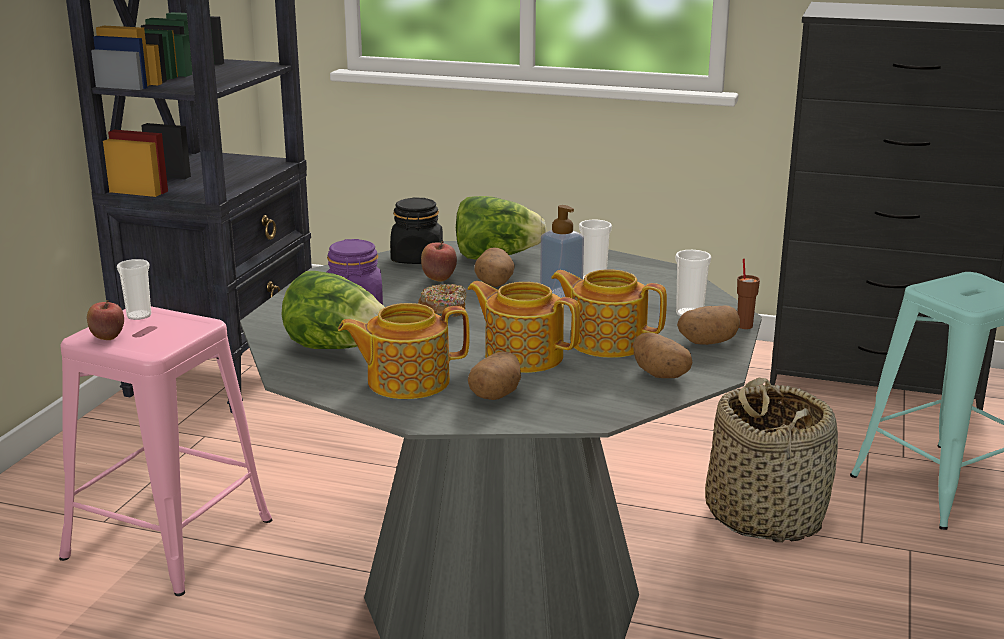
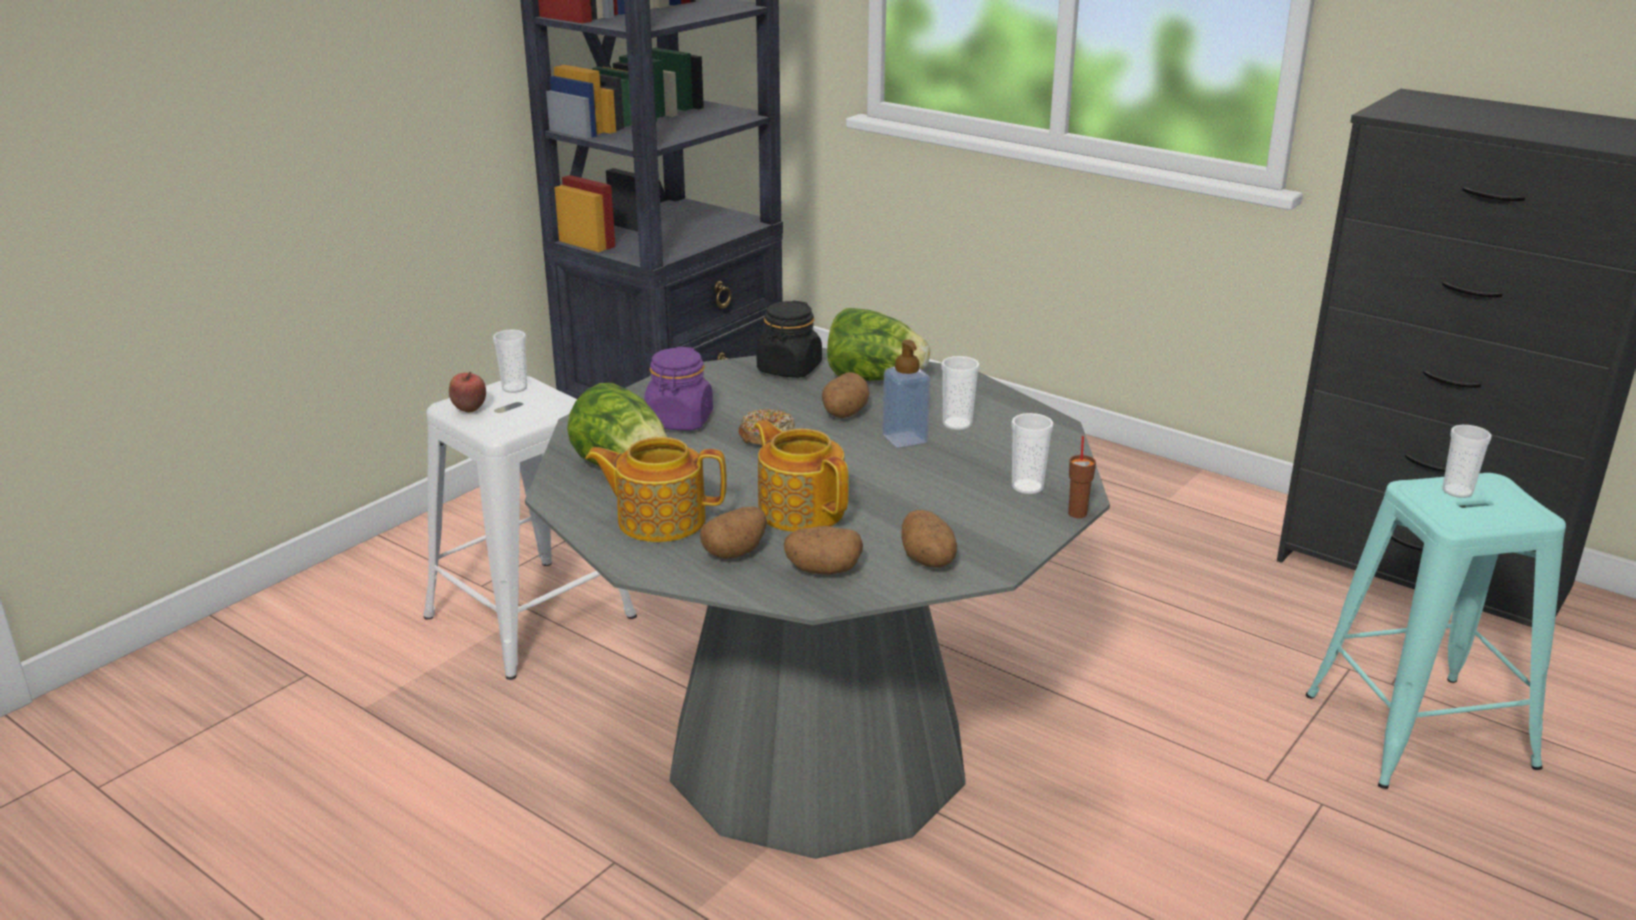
camera: 20 degrees right, 5 degrees up
pink stool [59,306,272,596] -> white stool [424,376,637,680]
apple [421,241,457,282] -> none
teapot [551,269,667,358] -> none
potato [677,305,740,345] -> potato moved to [784,526,863,574]
basket [705,378,838,543] -> none
none -> cup [1442,425,1492,498]

